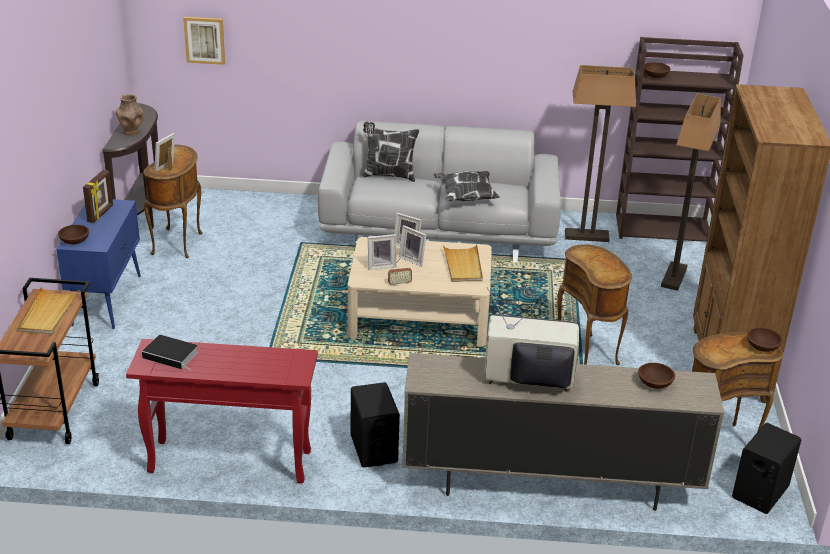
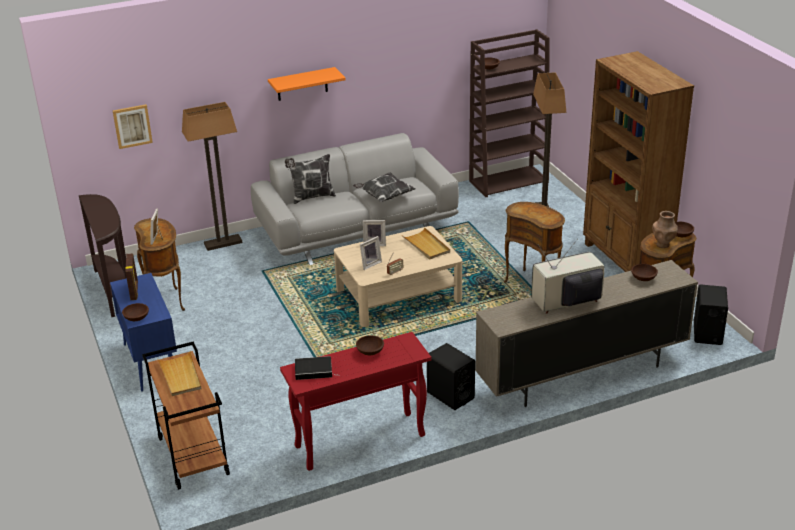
camera: 25 degrees left, 0 degrees up
brown vase [116,94,143,135] -> brown vase moved to [652,211,678,248]
picture frame [399,225,427,267] -> none
floor lamp [565,65,636,242] -> floor lamp moved to [182,102,242,251]
none -> orange shelf [268,67,346,101]
none -> brown bowl [356,335,384,355]

